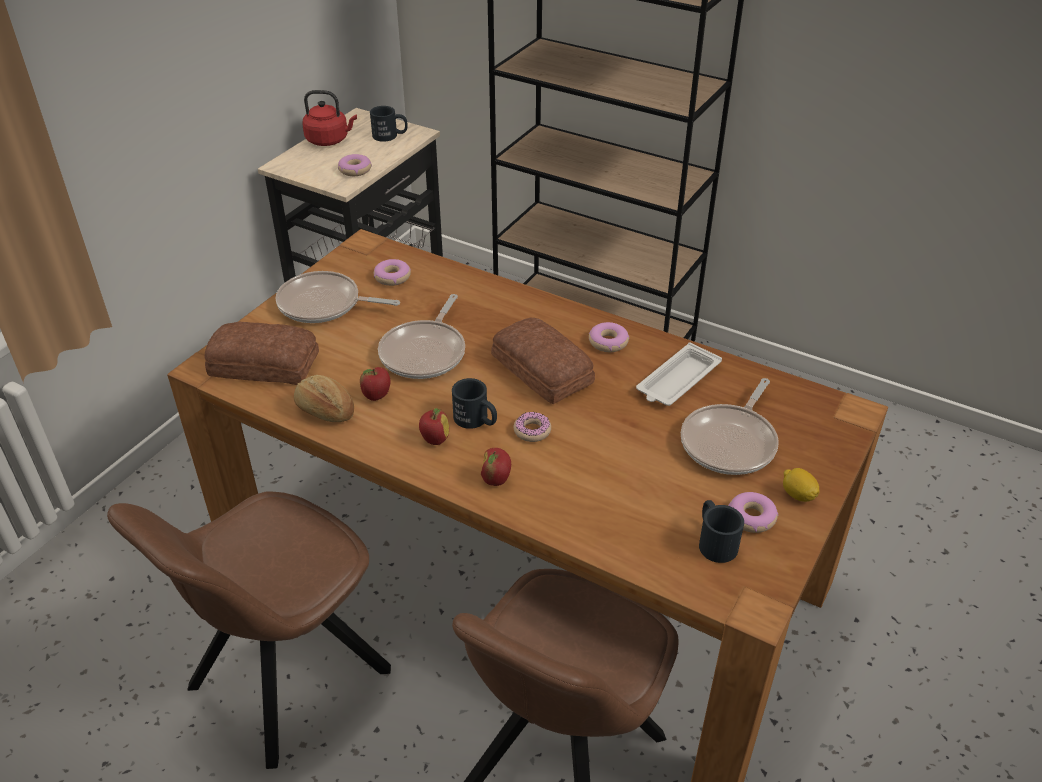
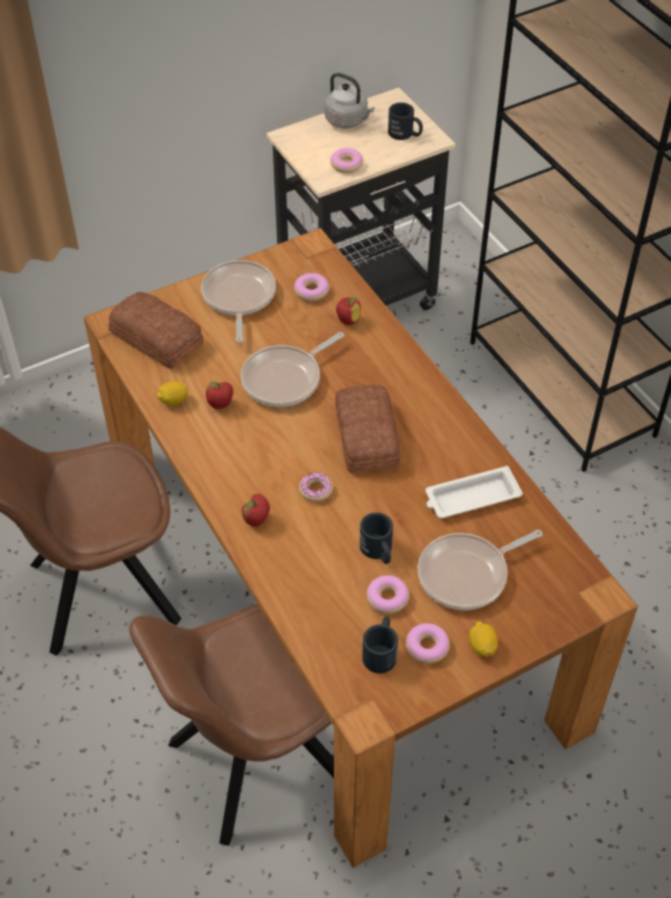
camera: 30 degrees right, 10 degrees up
frying pan [275,271,400,323] -> frying pan turned 45 degrees clockwise [201,260,276,342]
bread [294,375,354,422] -> lemon [157,381,188,406]
red kettle [302,90,357,146] -> grey kettle [324,73,375,128]
apple [419,408,449,445] -> apple moved to [336,297,361,325]
black mug [452,378,497,429] -> black mug moved to [360,512,393,564]
donut [589,322,629,352] -> donut moved to [366,575,409,614]

